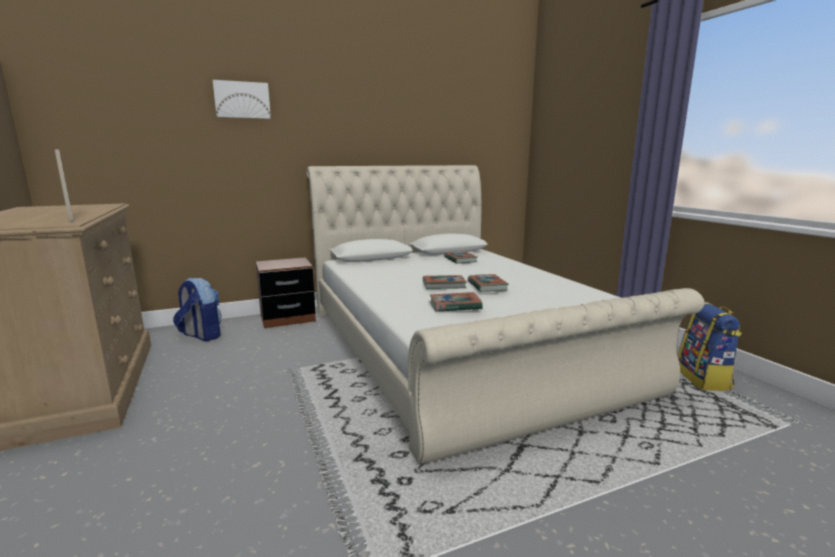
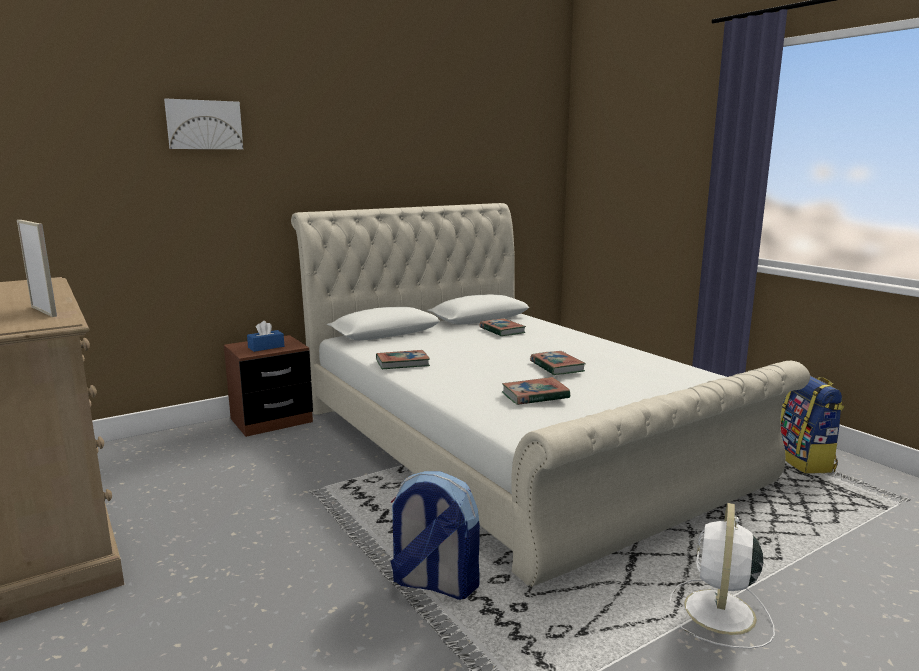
camera: 10 degrees left, 0 degrees up
backpack [173,278,222,341] -> backpack moved to [390,471,480,600]
book [423,275,467,289] -> book moved to [376,350,430,369]
none -> blue tissue box [247,321,284,352]
none -> white fan [669,503,775,649]

